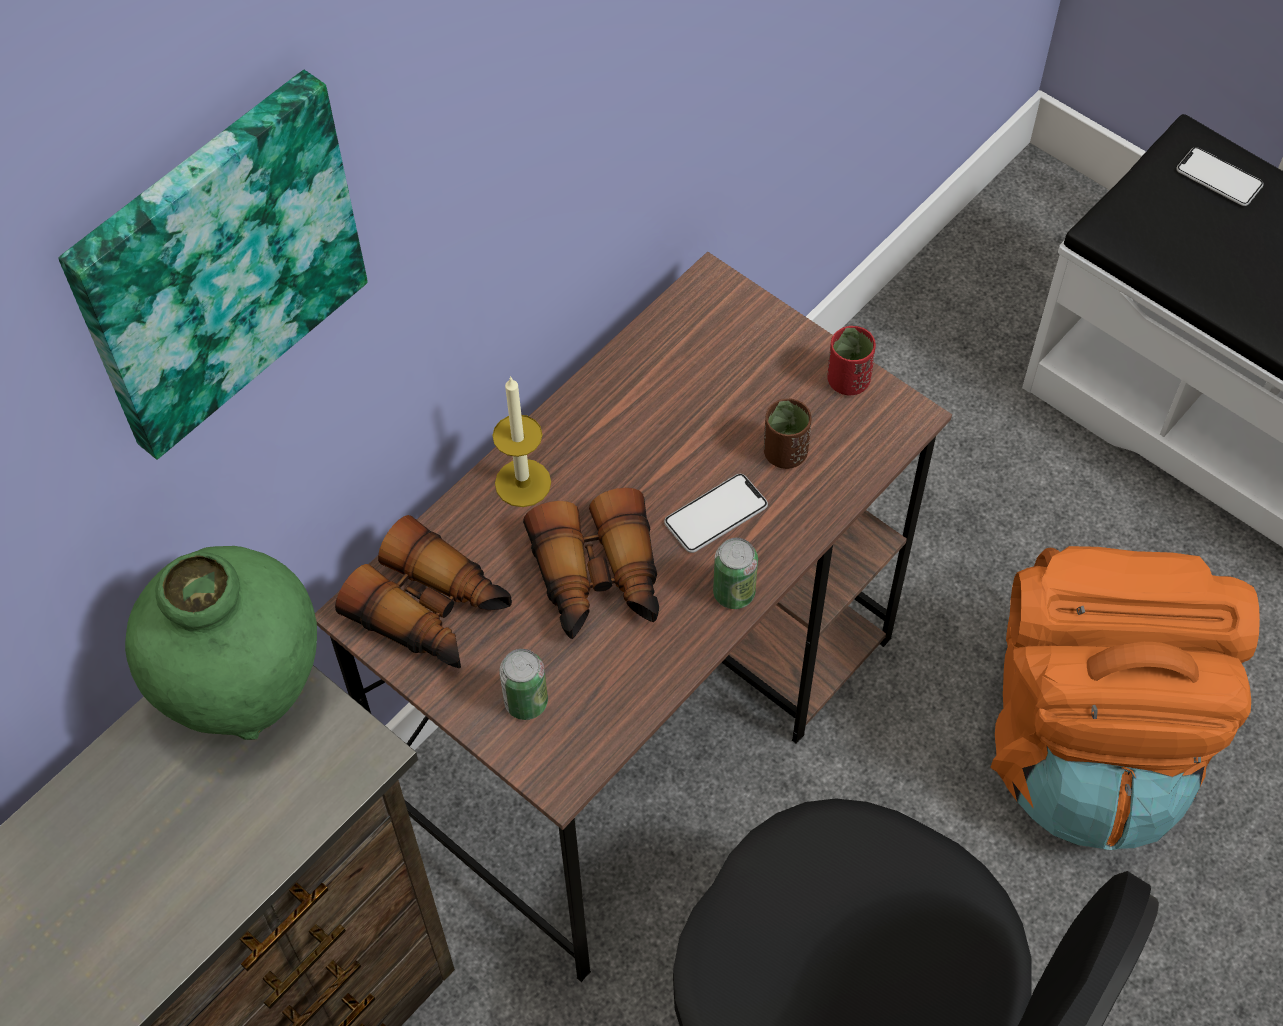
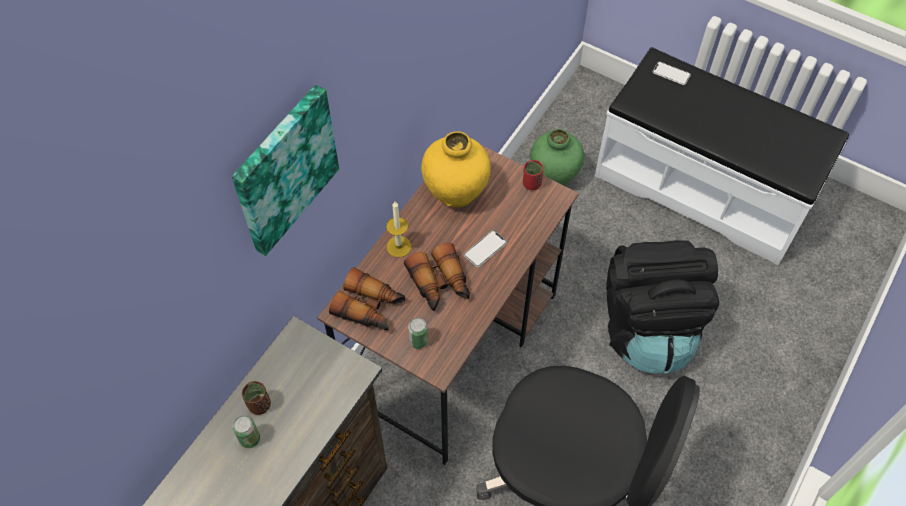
camera: 10 degrees left, 0 degrees up
green vase [125,546,317,740] -> green vase moved to [530,129,584,186]
can [713,538,758,609] -> can moved to [233,416,260,448]
brown cup [764,399,811,469] -> brown cup moved to [242,381,271,415]
orange backpack [990,546,1260,850] -> black backpack [606,240,719,373]
none -> yellow vase [421,131,491,207]

